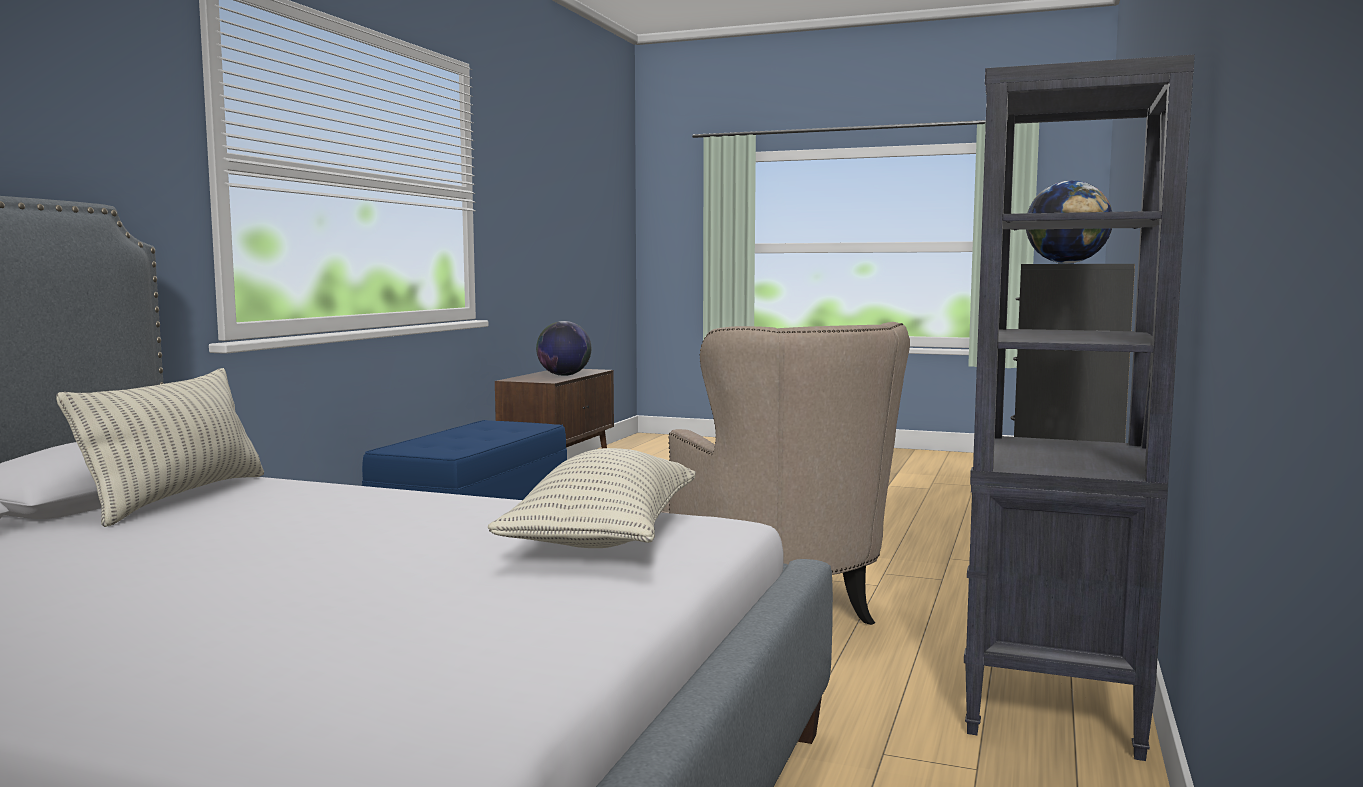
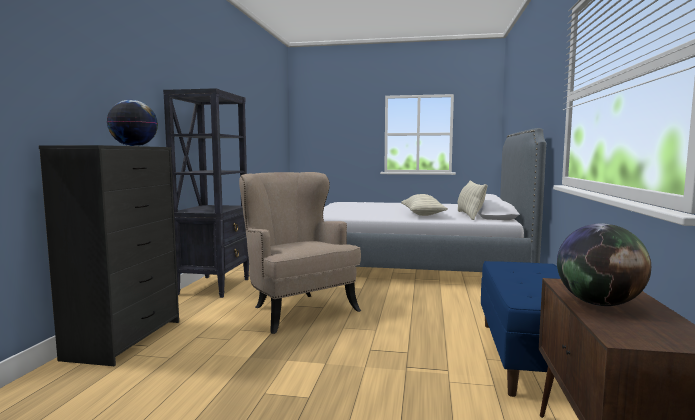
camera: 170 degrees right, 0 degrees up
pillow [488,448,696,548] -> pillow moved to [401,194,448,216]

